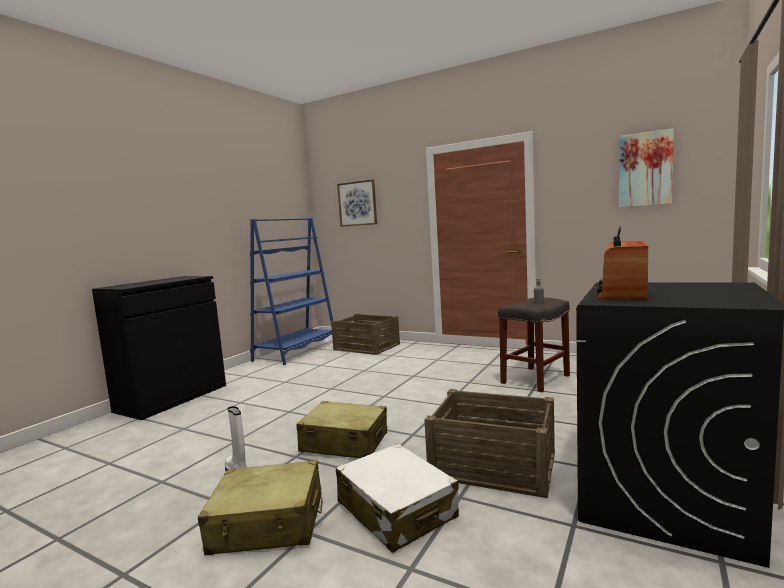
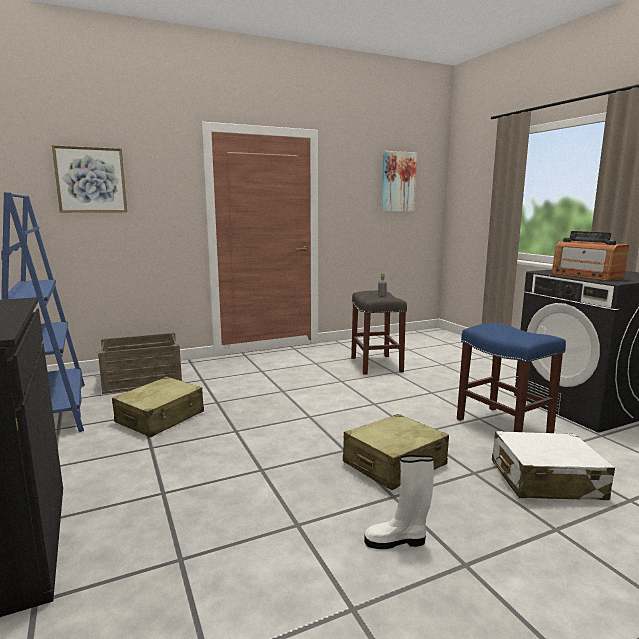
camera: 55 degrees left, 5 degrees up
beige suitcase [198,460,323,555] -> beige suitcase moved to [112,377,204,438]
crate [424,389,555,498] -> blue stool [457,323,566,433]

